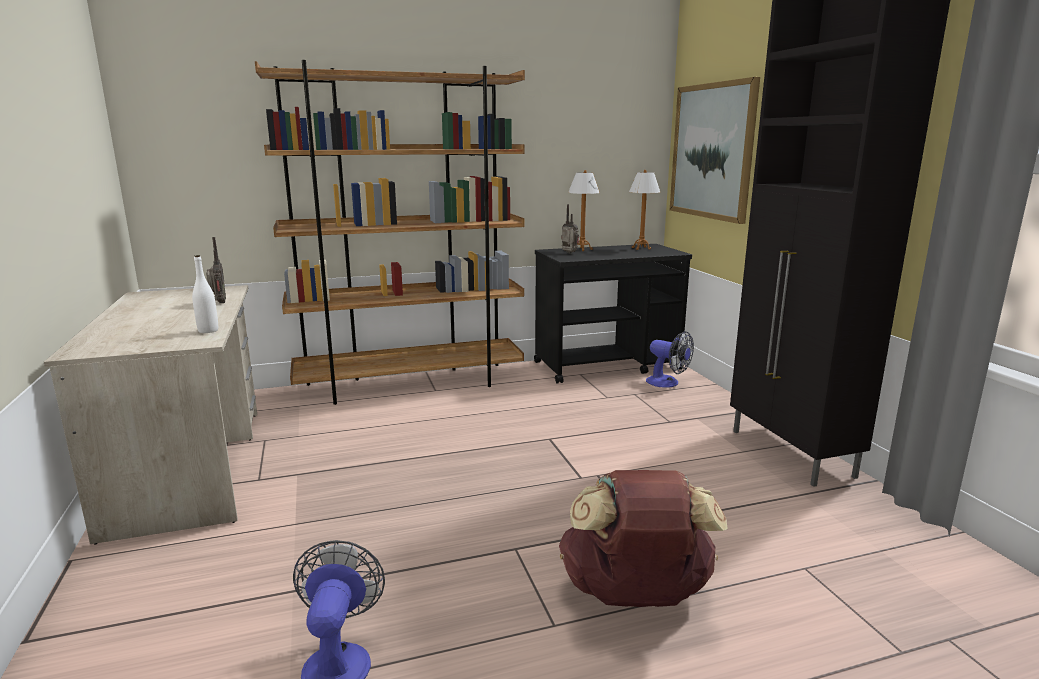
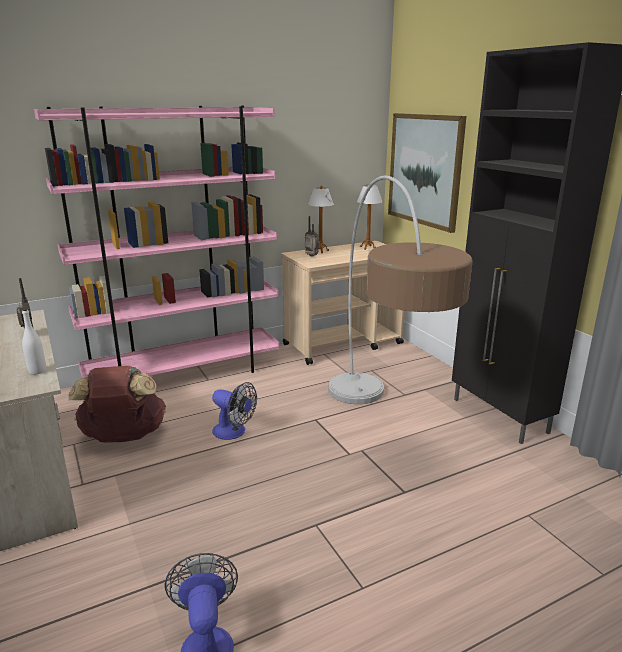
camera: 10 degrees left, 5 degrees up
brown bookcase [255,60,525,405] -> pink bookcase [34,106,280,378]
black cart [534,244,692,384] -> beige cart [281,241,405,365]
brown backpack [559,470,728,607] -> brown backpack moved to [68,366,166,442]
fan [646,331,694,388] -> fan moved to [212,382,257,440]
none -> floor lamp [328,176,472,404]

